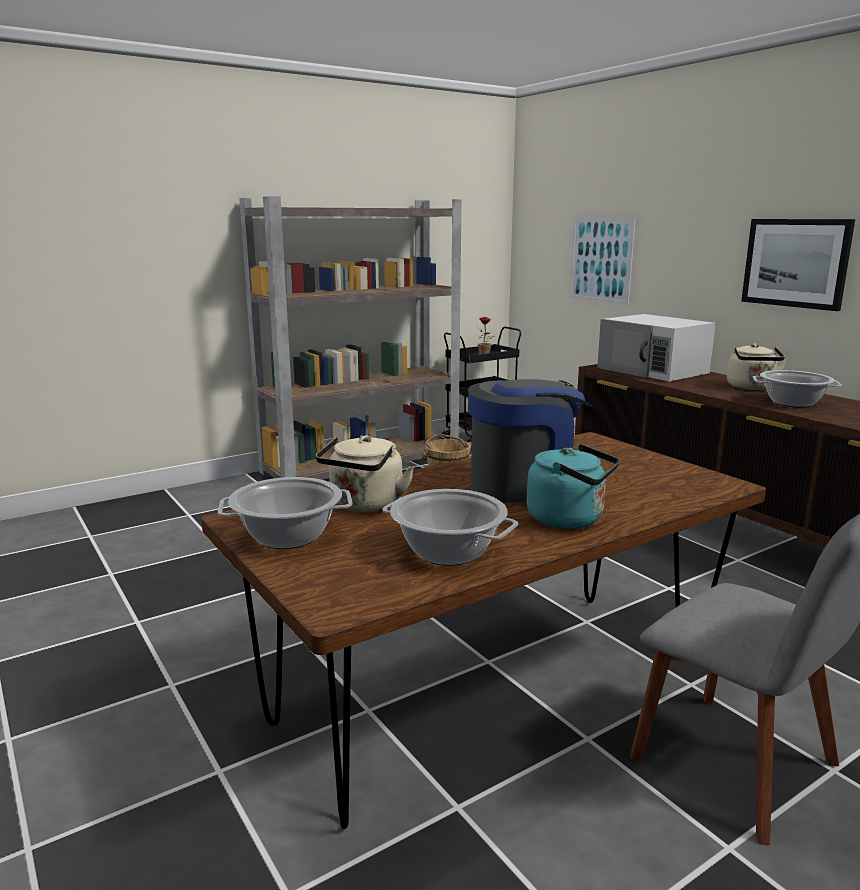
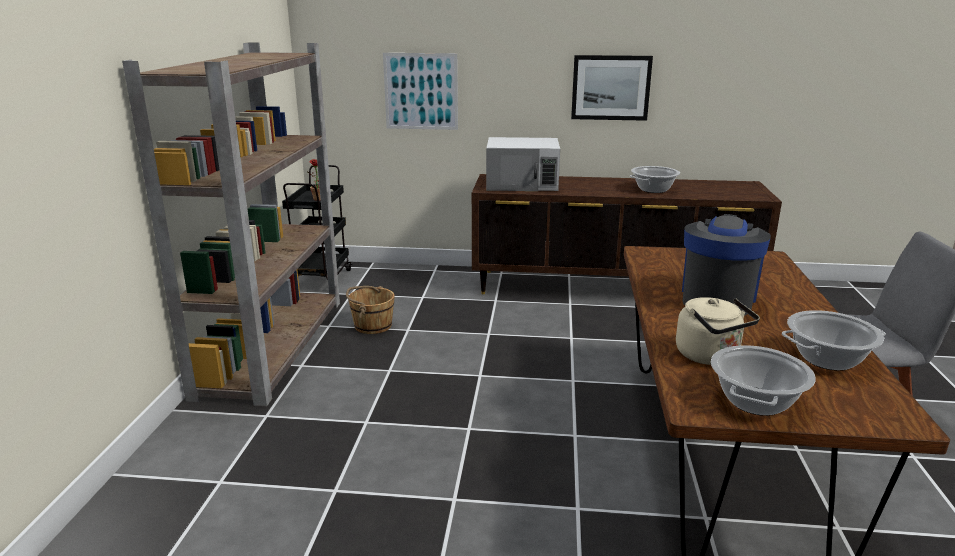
camera: 50 degrees left, 5 degrees up
turquoise kettle [527,444,620,529] -> none
beige kettle [727,343,787,390] -> none

